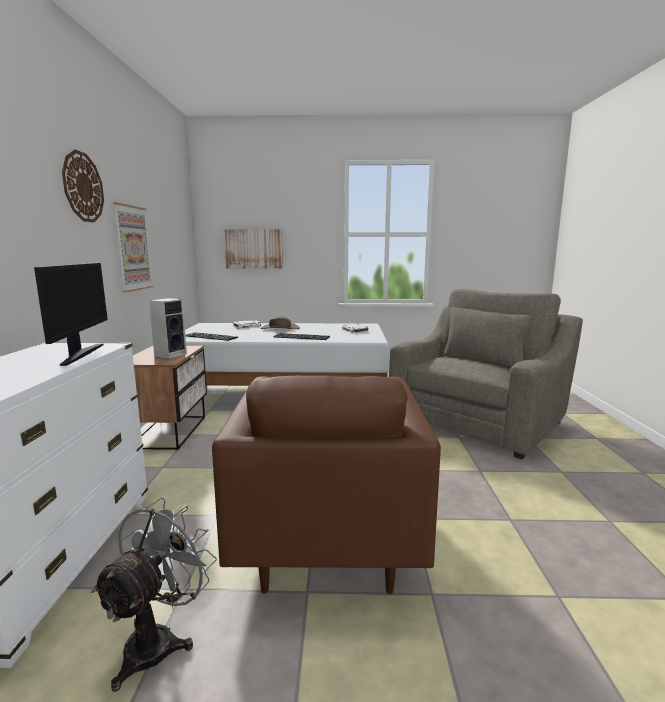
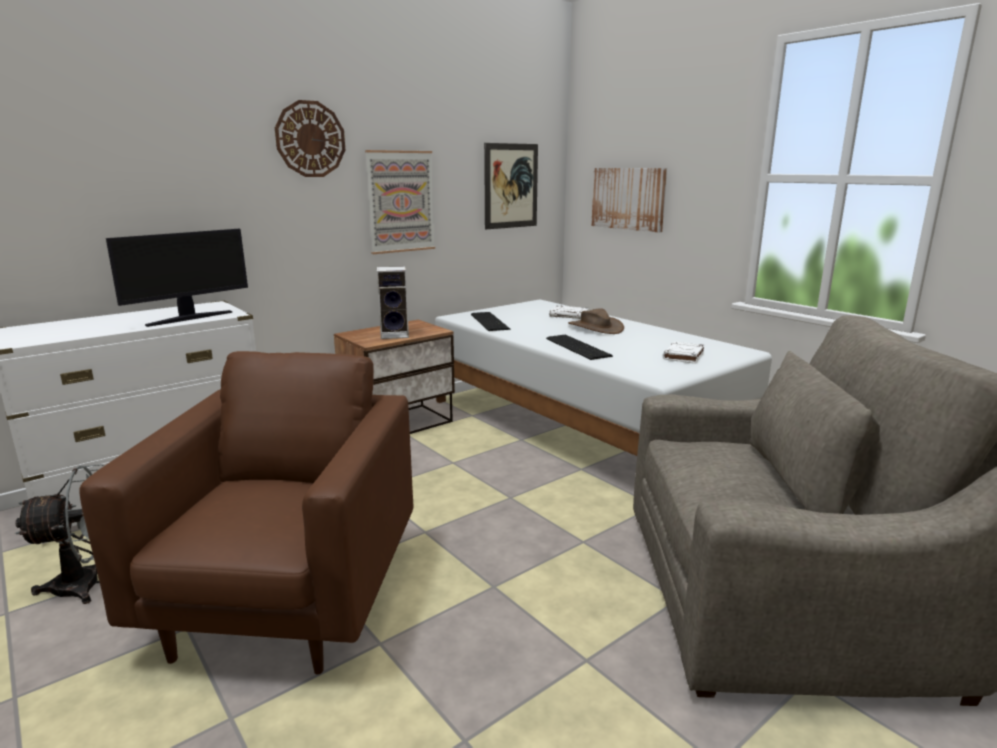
camera: 50 degrees right, 5 degrees up
brown armchair [212,376,441,594] -> brown armchair turned 135 degrees clockwise [79,351,413,674]
none -> picture [484,143,538,229]

